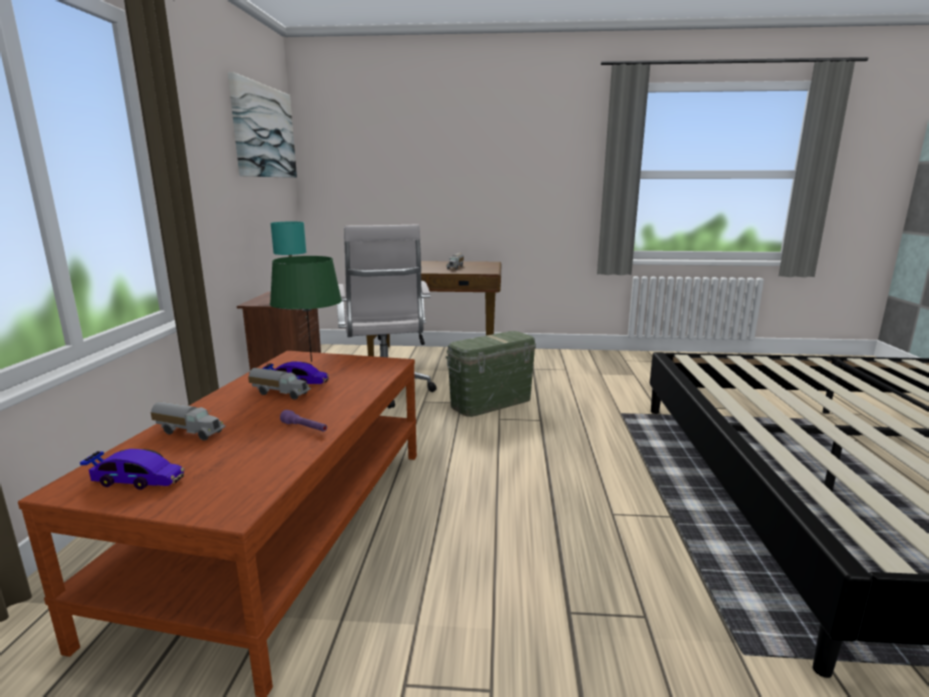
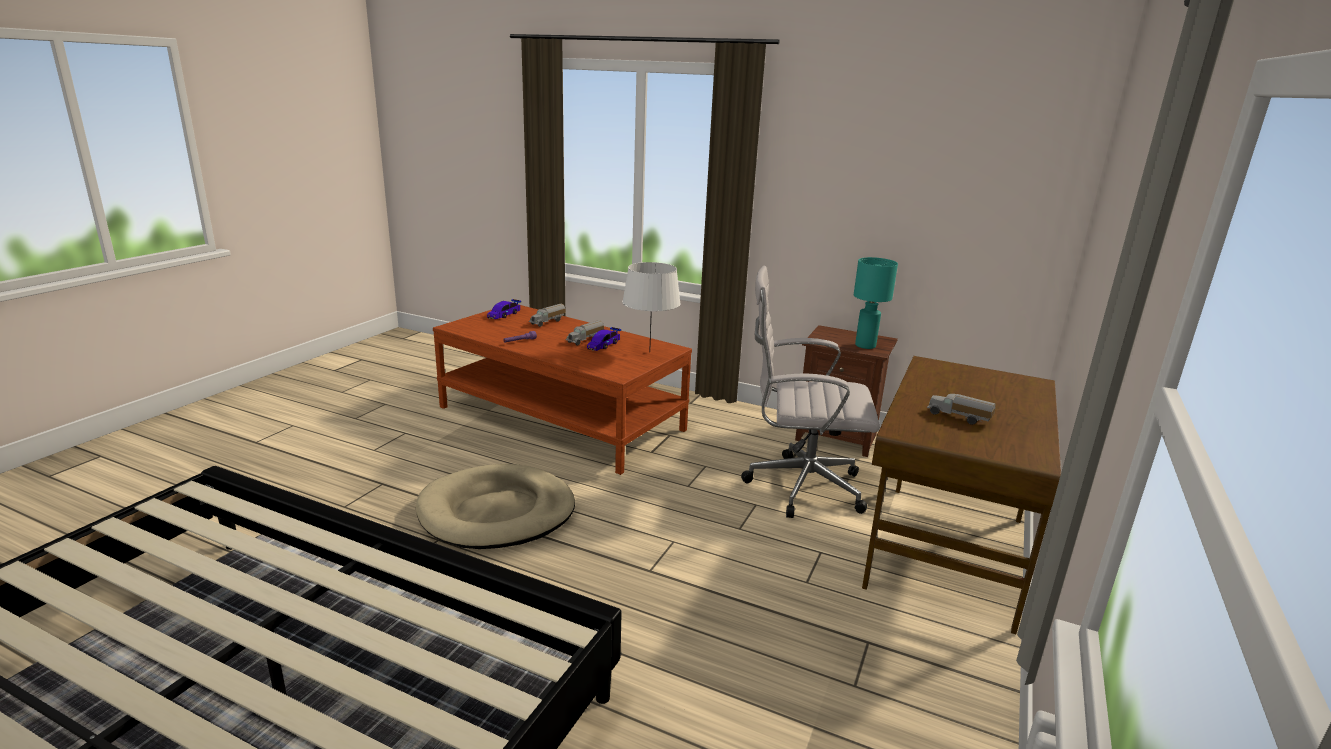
camera: 110 degrees right, 5 degrees up
picture [228,72,297,178] -> none
green table lamp [270,256,342,362] -> white table lamp [622,262,681,352]
green storage box [446,331,536,417] -> none
none -> beige dog bed [416,464,575,549]

